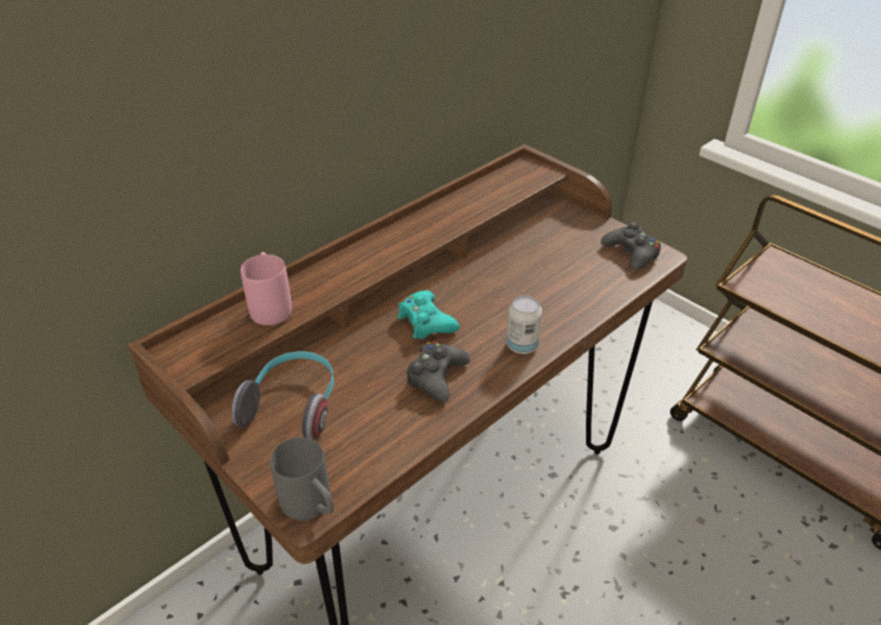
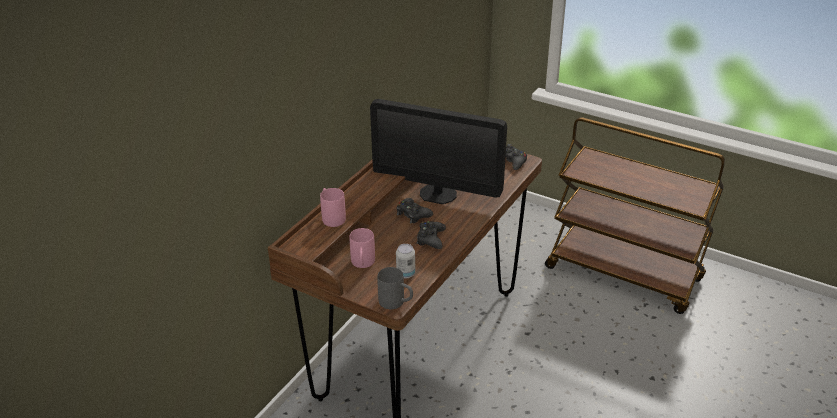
camera: 15 degrees left, 5 degrees down
headphones [231,351,334,440] -> pink mug [350,228,375,268]
turquoise game controller [398,290,459,339] -> black game controller [397,198,433,223]
can [507,296,542,354] -> can moved to [396,244,415,278]
none -> monitor [370,99,507,204]

